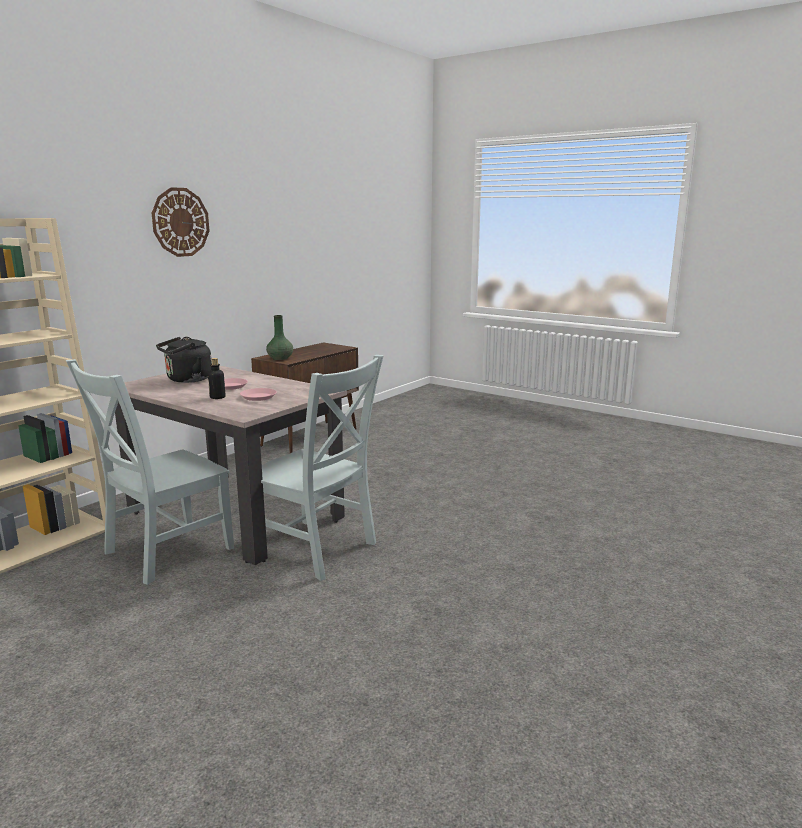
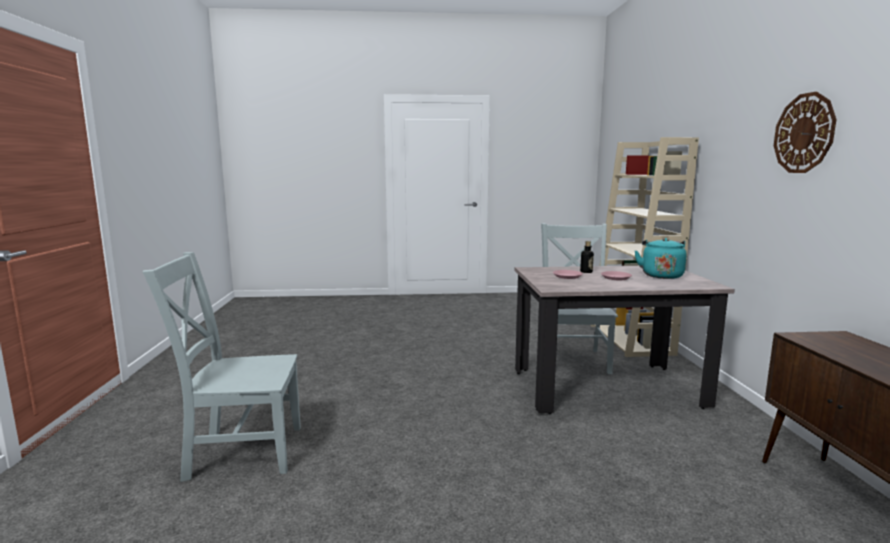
camera: 140 degrees right, 5 degrees down
black kettle [156,337,212,383] -> turquoise kettle [635,238,687,279]
grey chair [261,355,384,581] -> grey chair moved to [143,252,301,482]
green vase [266,315,293,360] -> none

